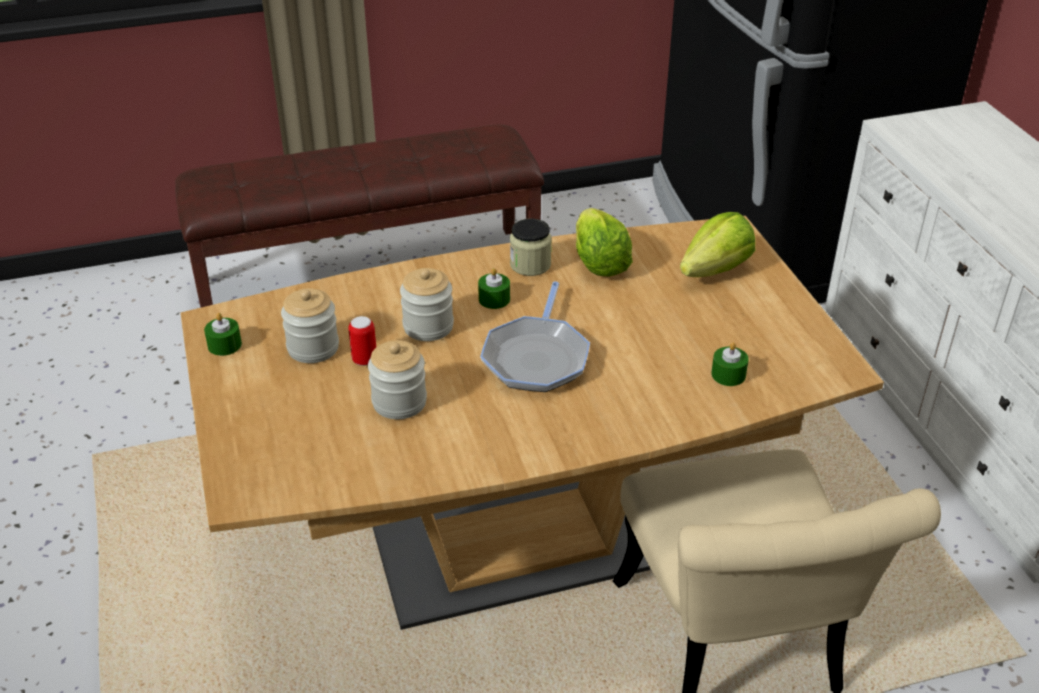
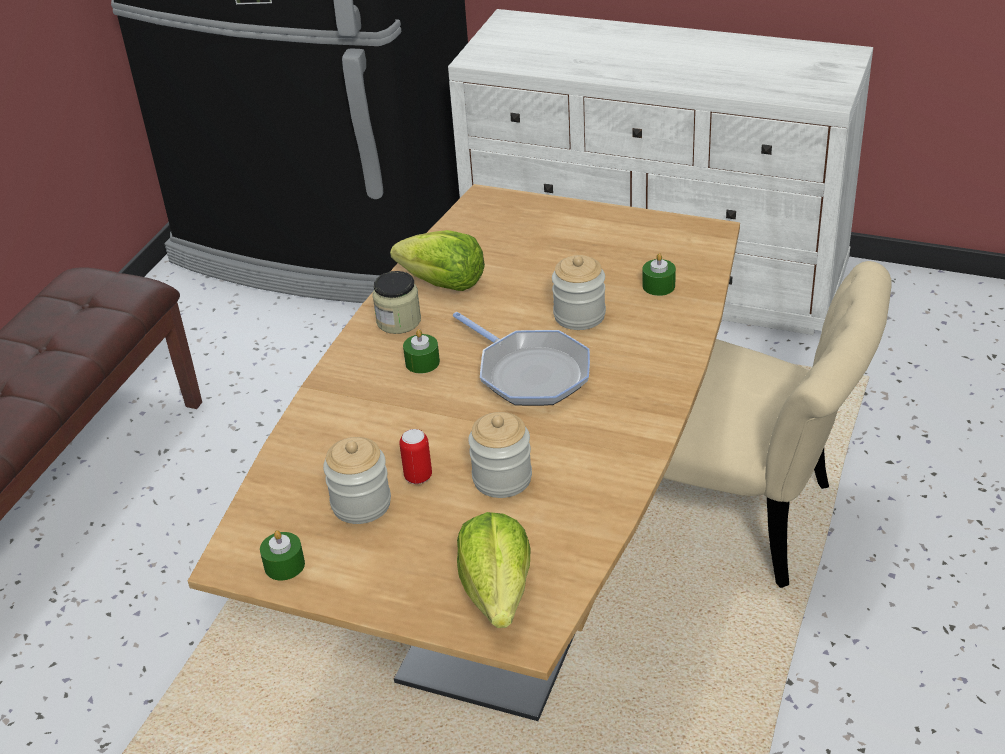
camera: 50 degrees left, 0 degrees up
jar [400,268,454,341] -> jar moved to [552,255,606,330]
lettuce [680,212,755,277] -> lettuce moved to [457,512,530,628]

